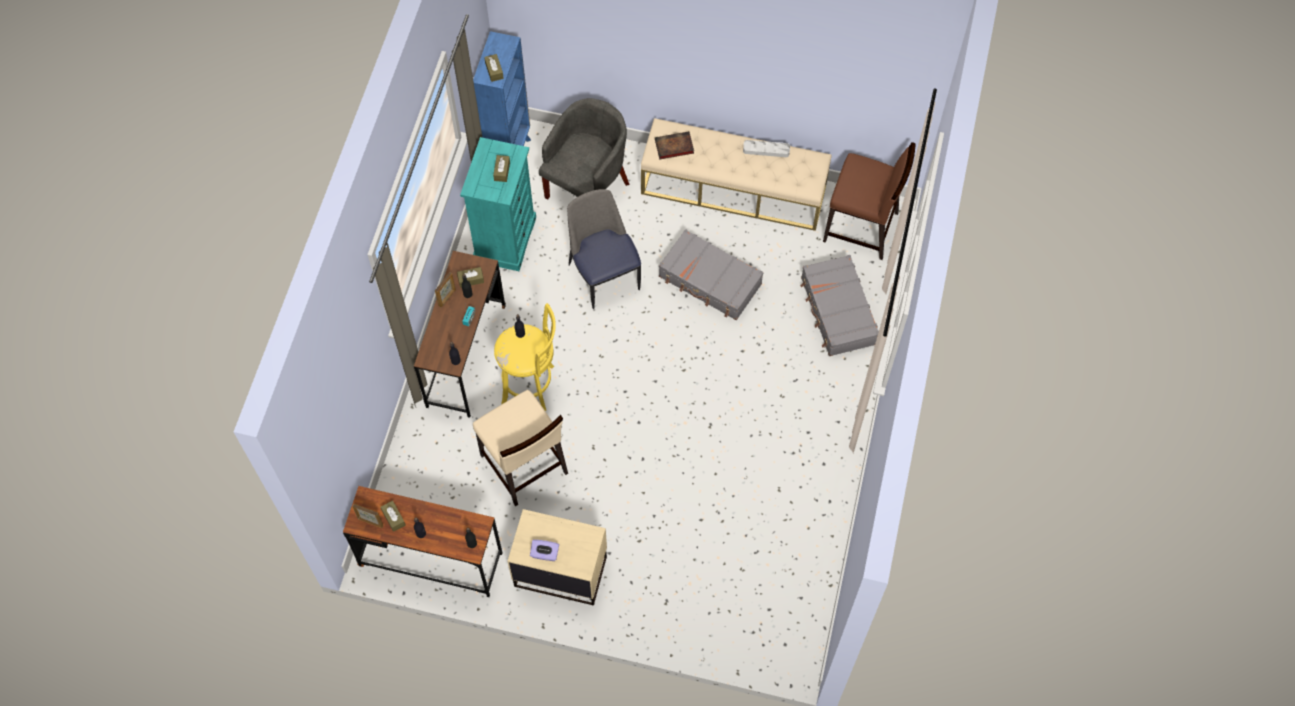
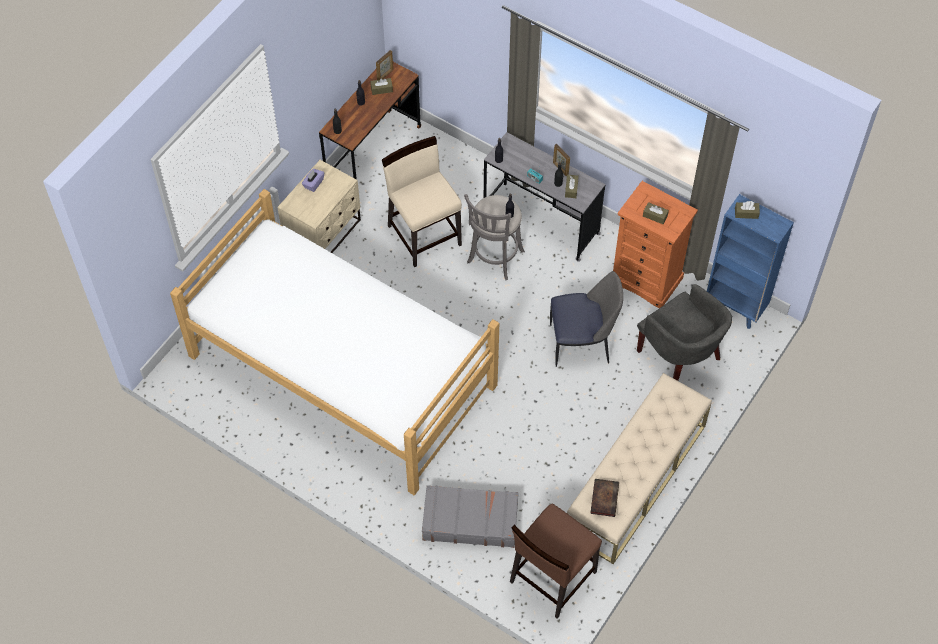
camera: 110 degrees right, 5 degrees down
brown desk [414,251,506,418] -> grey desk [484,132,605,262]
turquoise dresser [460,137,536,271] -> orange dresser [613,181,698,308]
beige chair [473,390,568,506] -> beige chair turned 75 degrees clockwise [382,136,462,267]
yellow stool [494,303,556,411] -> grey stool [464,194,525,280]
book [655,131,694,160] -> book moved to [590,479,619,517]
grey suitcase [659,229,763,320] -> none
grey tray [743,140,790,157] -> none
none -> bed [170,189,499,495]

